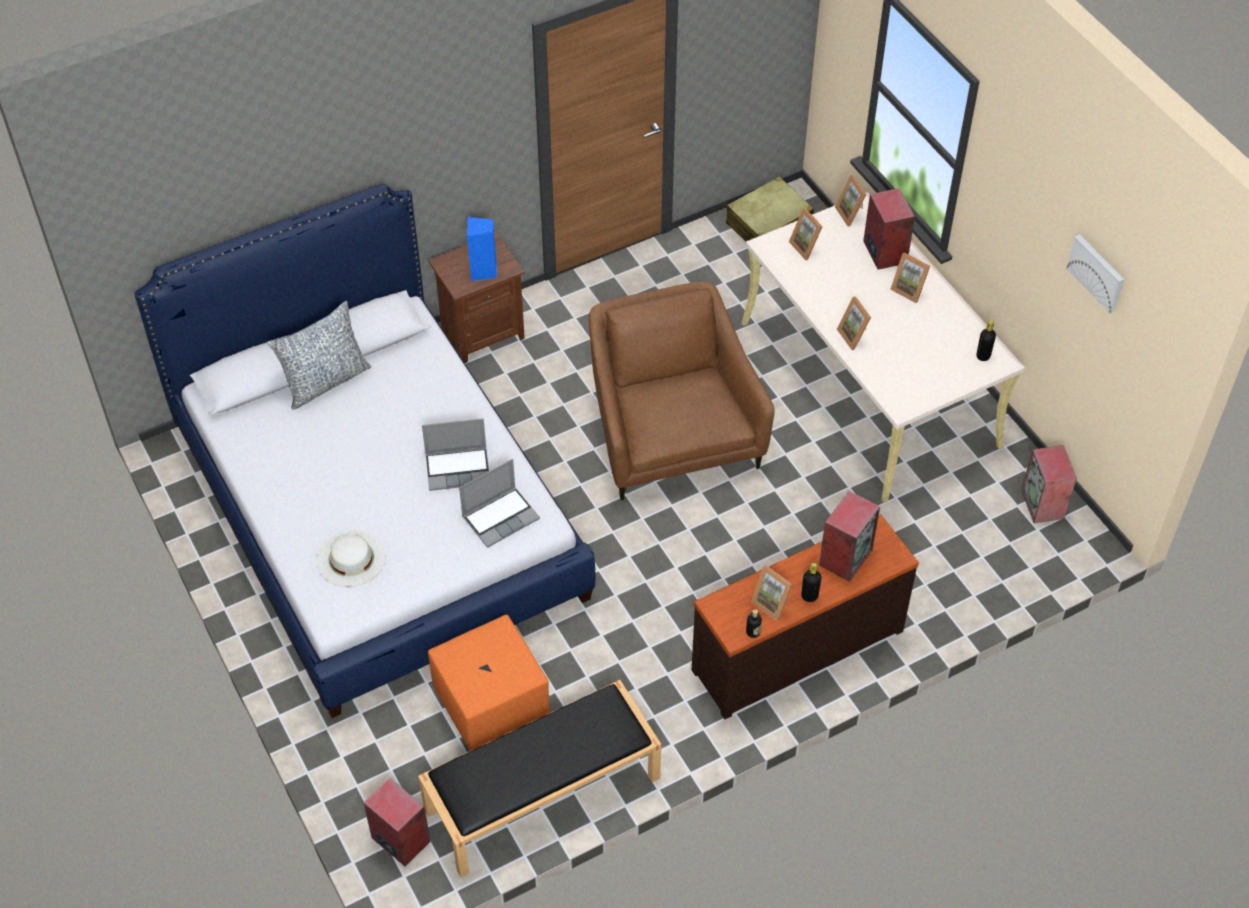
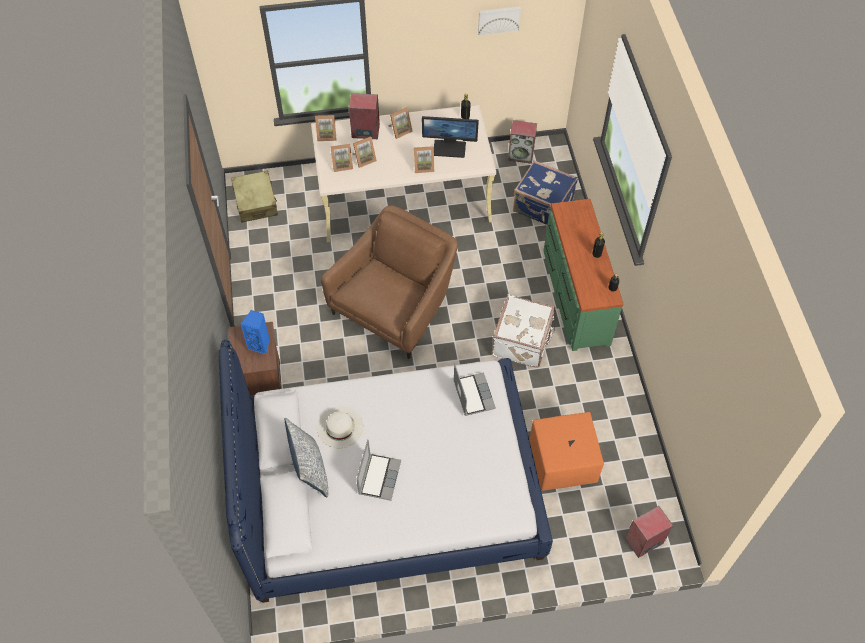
camera: 70 degrees left, 5 degrees up
white hat [317,530,386,587] -> white hat moved to [317,406,363,448]
black bench [418,680,661,878] -> none
laptop [422,419,489,491] -> laptop moved to [356,439,401,501]
brown armchair [589,281,775,500] -> brown armchair turned 120 degrees clockwise [321,205,458,359]
brown dresser [692,514,919,719] -> green dresser [543,199,623,351]
picture frame [751,565,792,621] -> picture frame moved to [352,136,377,168]
speaker [819,491,880,582] -> none
none -> monitor [422,116,479,158]
none -> white suitcase [492,294,555,367]
none -> blue suitcase [513,160,578,225]

